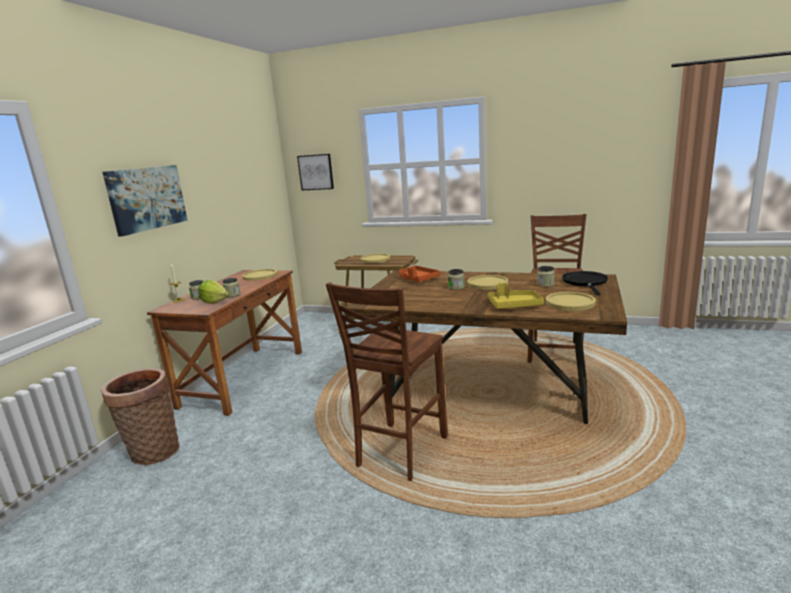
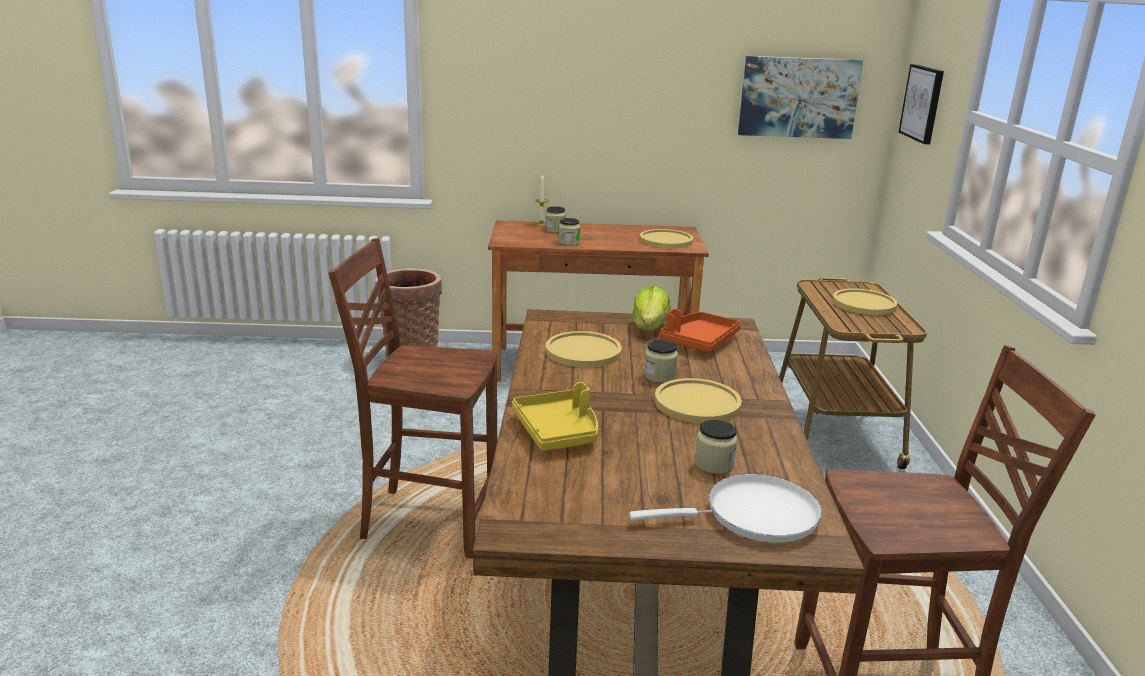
camera: 70 degrees right, 5 degrees up
picture [103,165,188,236] -> picture moved to [738,56,863,139]
lettuce [198,280,229,304] -> lettuce moved to [632,286,671,330]
yellow plate [546,292,596,311] -> yellow plate moved to [545,331,622,368]
black frying pan [562,271,608,295] -> white frying pan [629,474,822,542]

